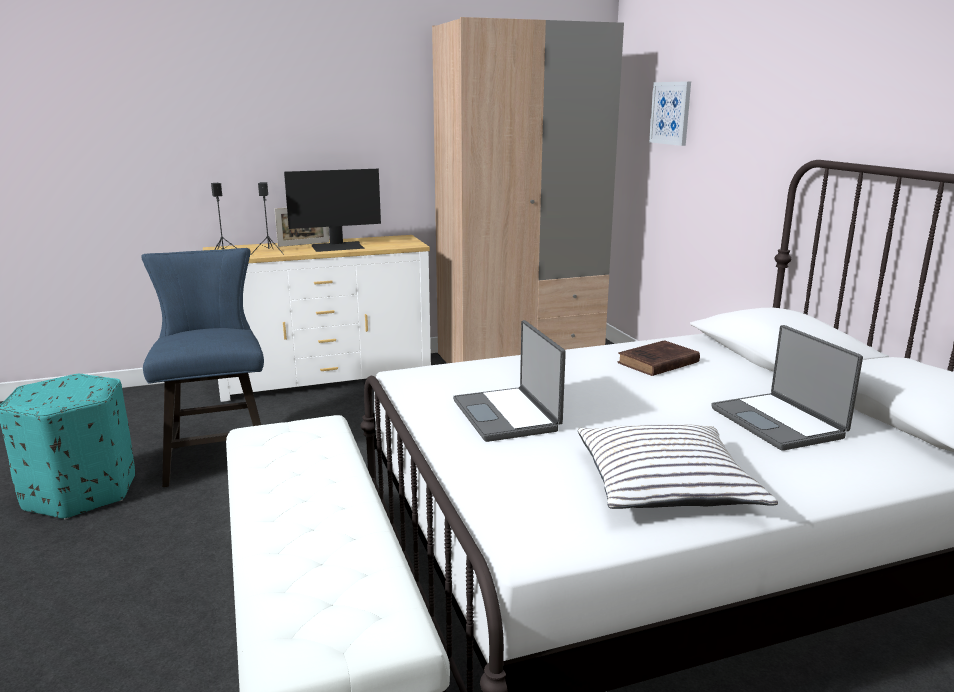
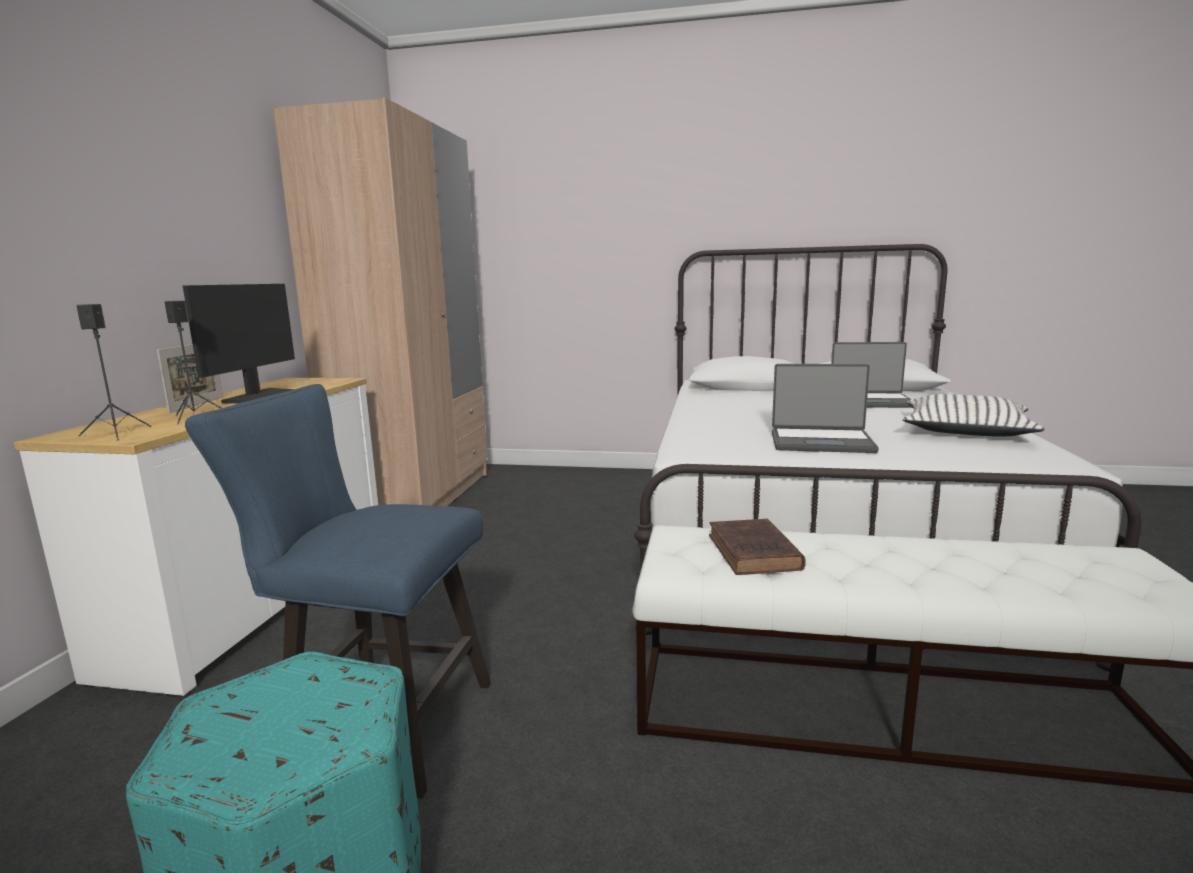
camera: 60 degrees left, 5 degrees down
brown book [618,340,700,376] -> brown book moved to [709,518,806,575]
picture [649,81,691,146] -> none

